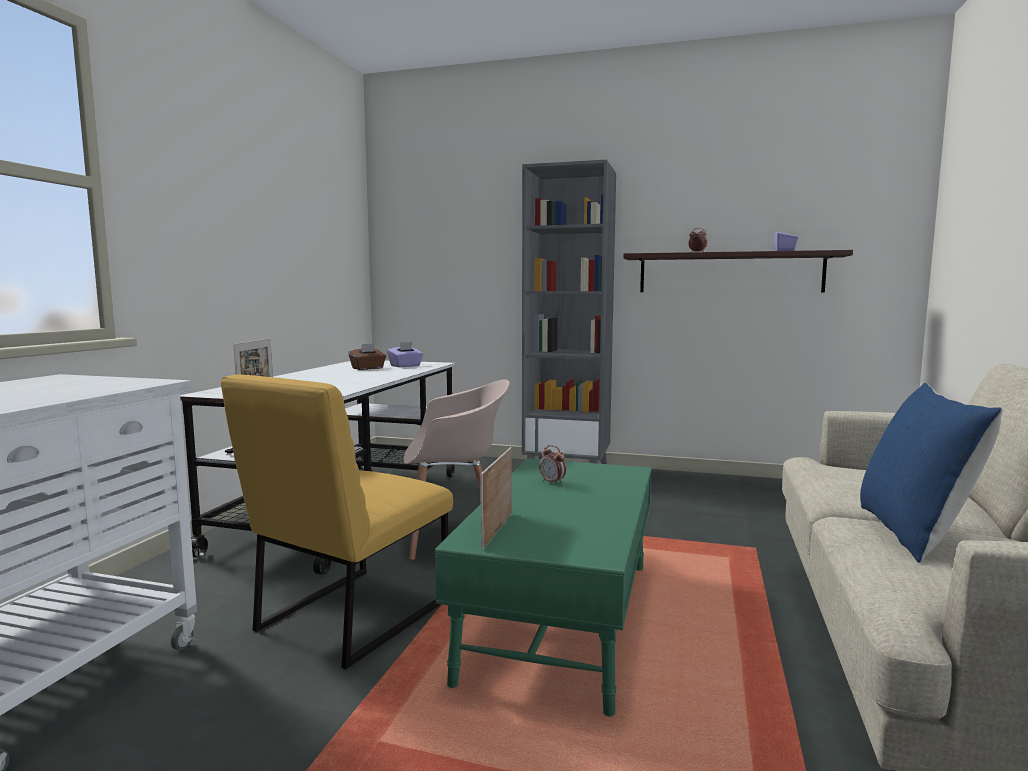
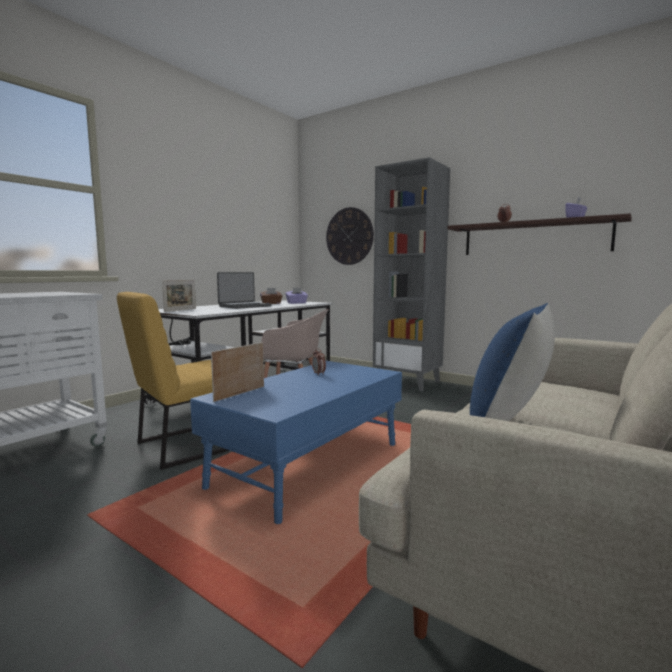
camera: 20 degrees right, 0 degrees up
green coffee table [435,458,651,716] -> blue coffee table [190,361,402,524]
none -> laptop [217,272,272,309]
none -> wall clock [326,207,374,265]

